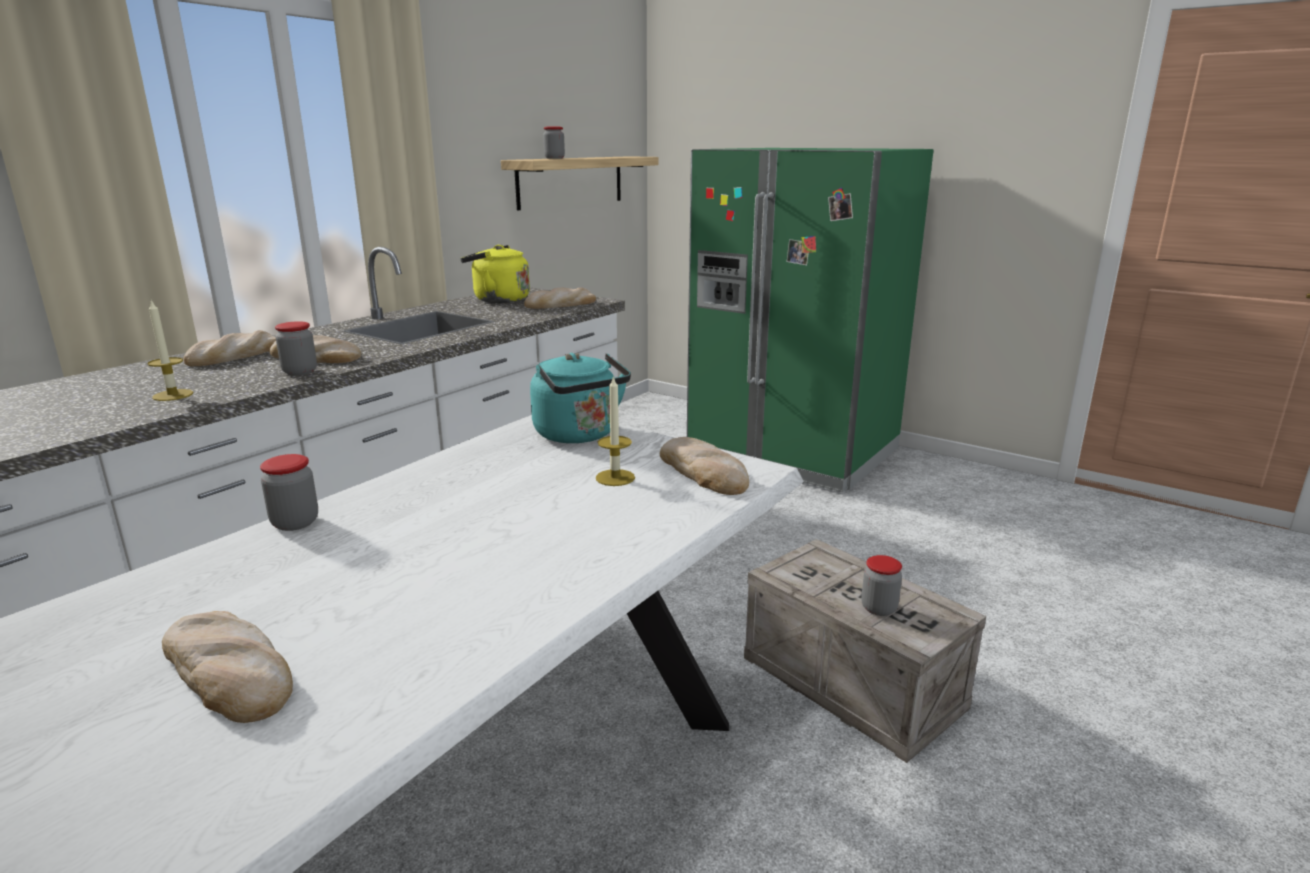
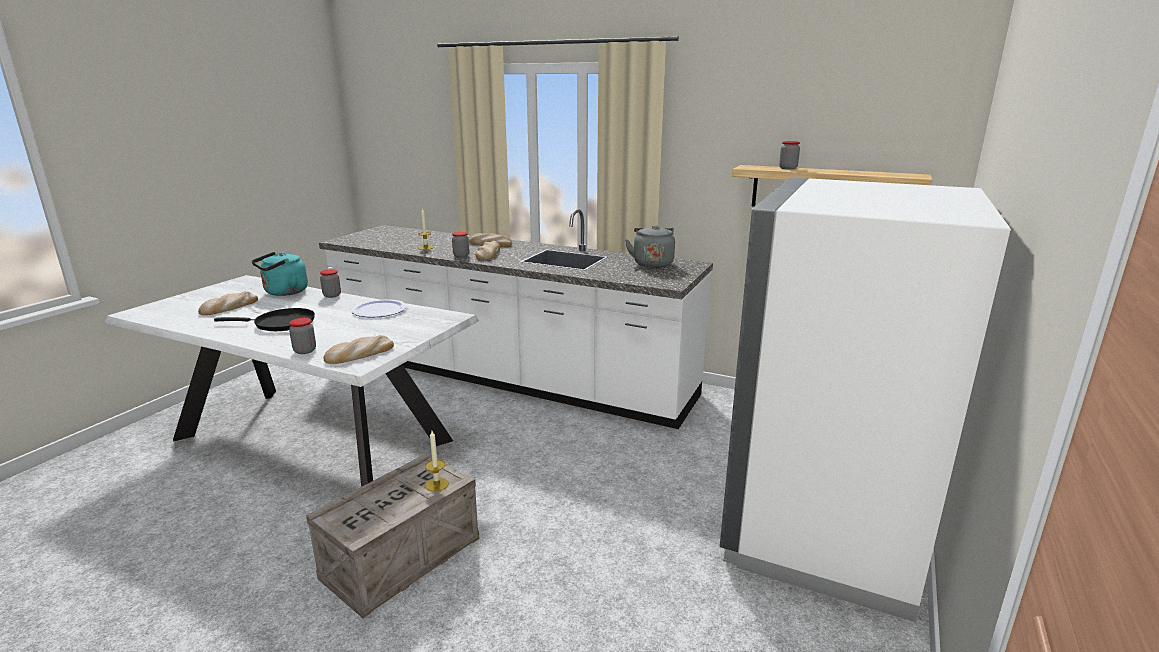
camera: 80 degrees right, 0 degrees up
yellow kettle [460,245,530,303] -> grey kettle [625,225,675,268]
bread [524,287,596,309] -> none
turquoise kettle [530,353,631,443] -> turquoise kettle moved to [251,252,308,296]
candle [596,375,635,486] -> candle moved to [425,431,449,492]
green fridge [687,148,934,492] -> white fridge [720,178,1011,622]
jar [861,555,902,616] -> jar moved to [289,318,316,354]
none -> black frying pan [214,308,315,331]
none -> plate [351,299,407,318]

